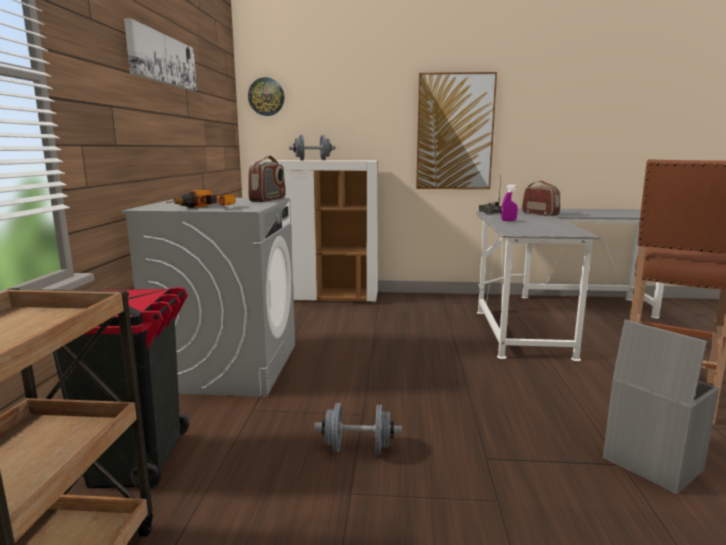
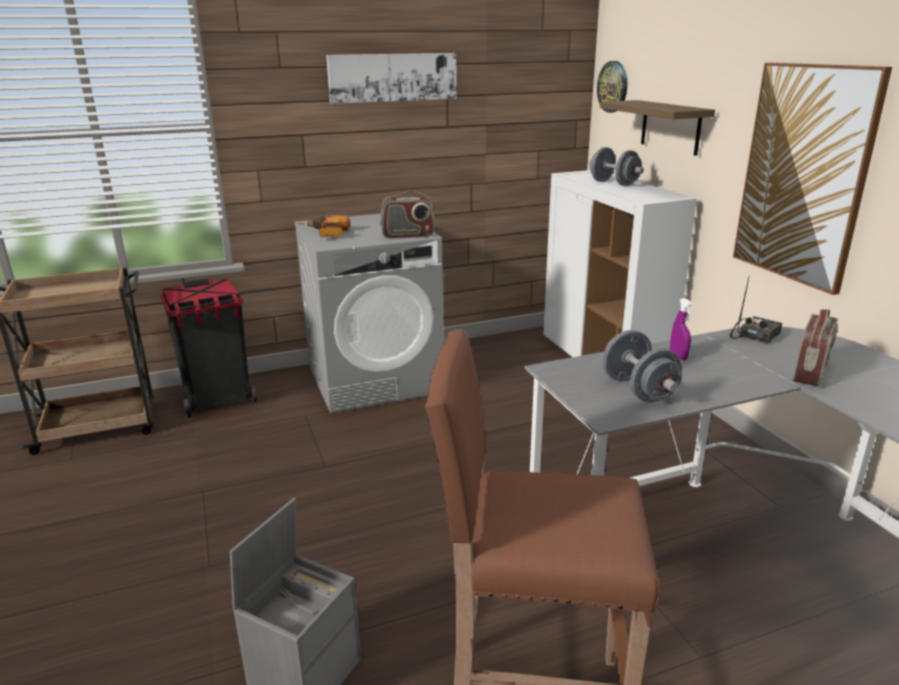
camera: 65 degrees right, 10 degrees up
grey dumbbell [314,403,402,454] -> grey dumbbell moved to [602,330,682,403]
none -> shelf [600,100,715,156]

